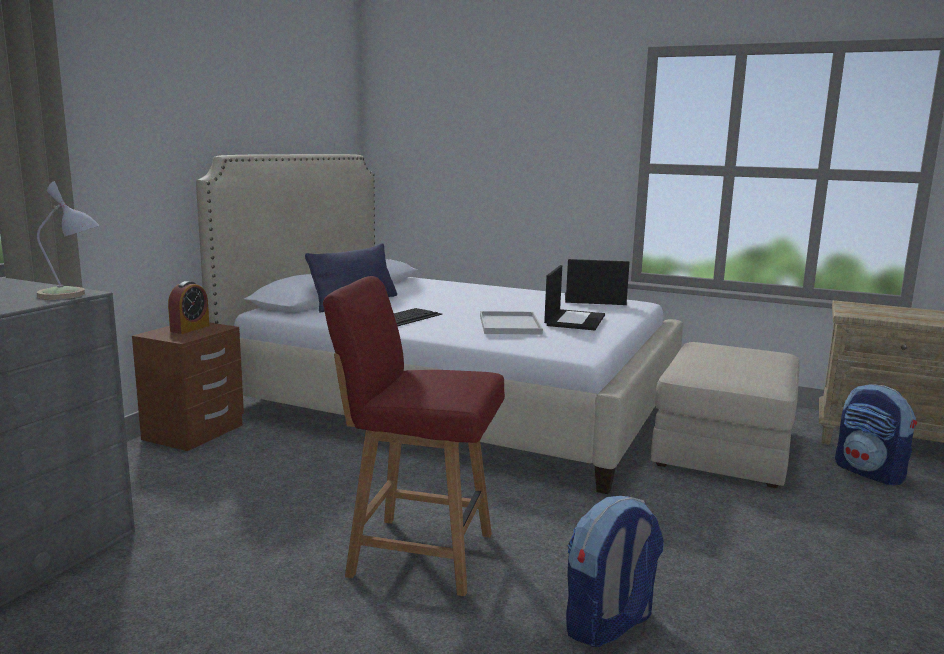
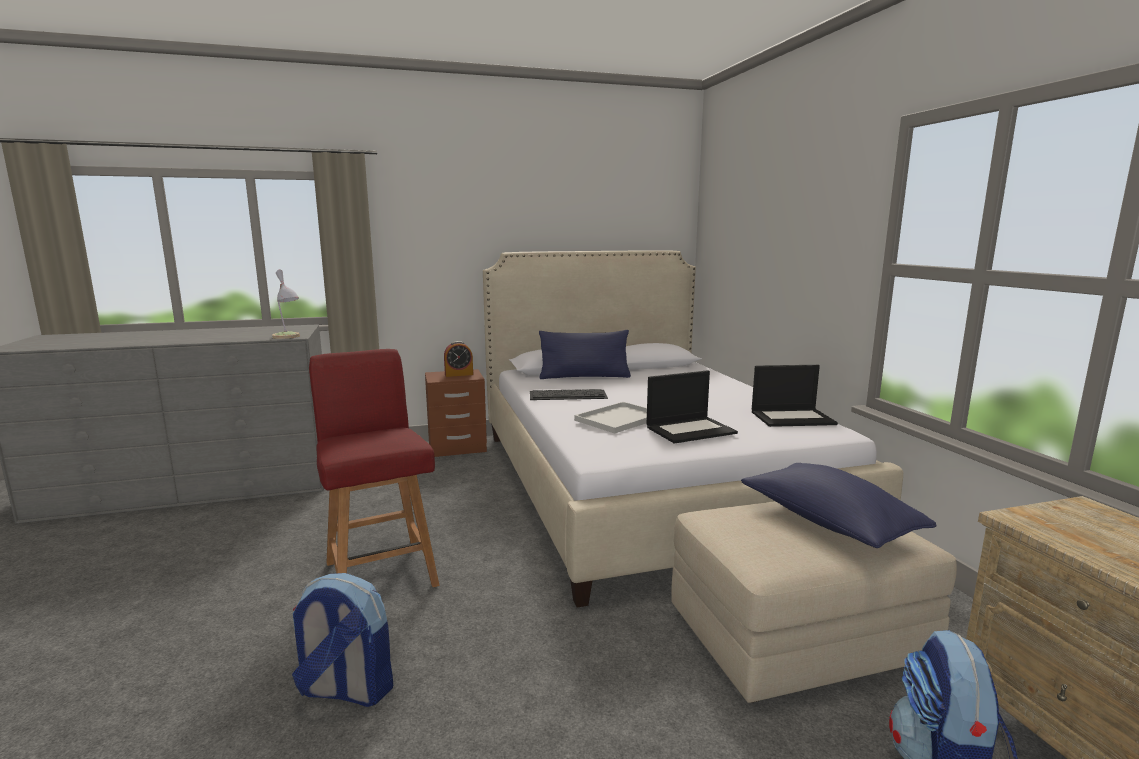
camera: 50 degrees right, 0 degrees up
laptop [565,259,630,305] -> laptop turned 120 degrees clockwise [752,365,838,427]
none -> blue pillow [741,463,937,548]

